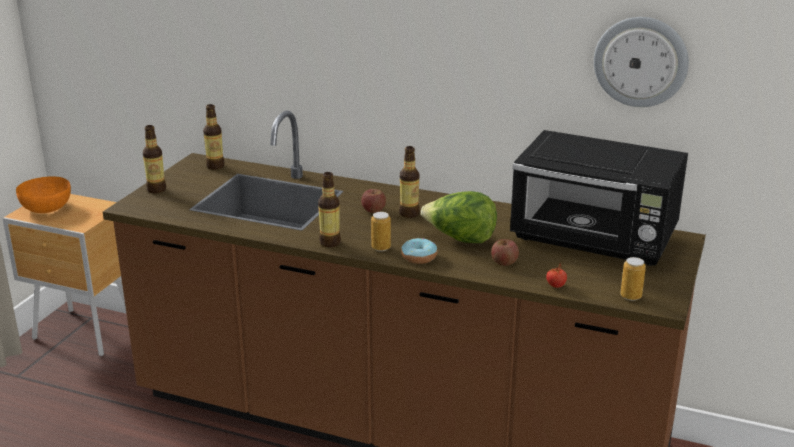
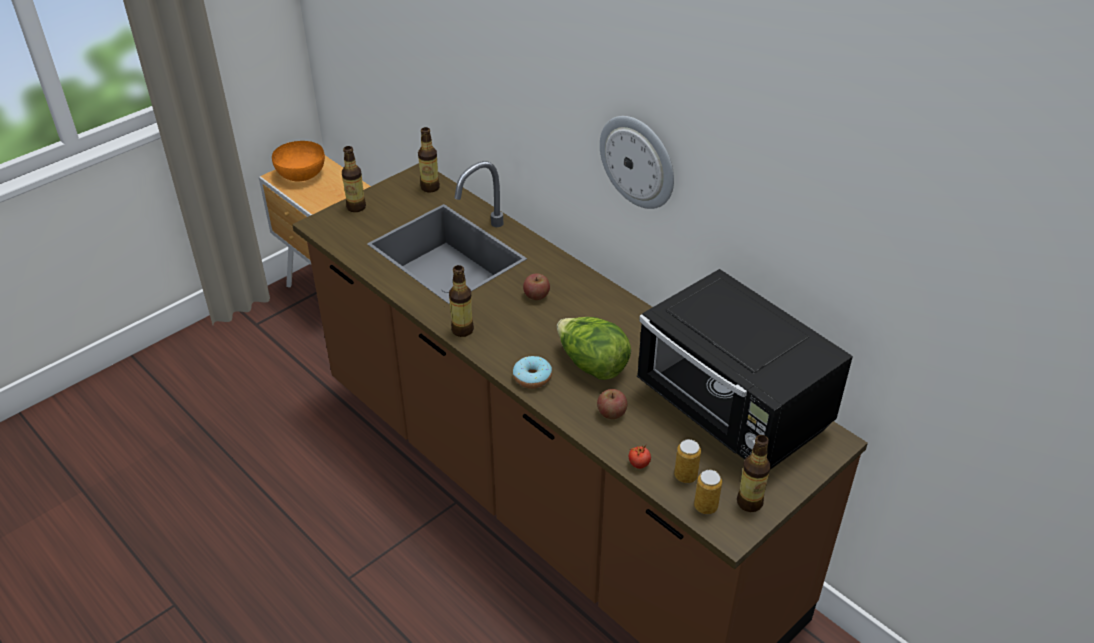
camera: 25 degrees right, 15 degrees up
can [371,212,391,251] -> can moved to [674,439,701,483]
bottle [399,146,419,218] -> bottle moved to [737,435,771,512]
wall clock [594,17,689,107] -> wall clock moved to [600,116,674,209]

